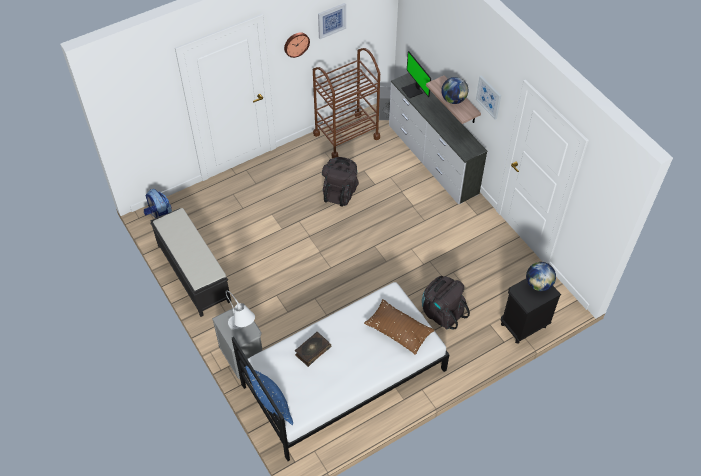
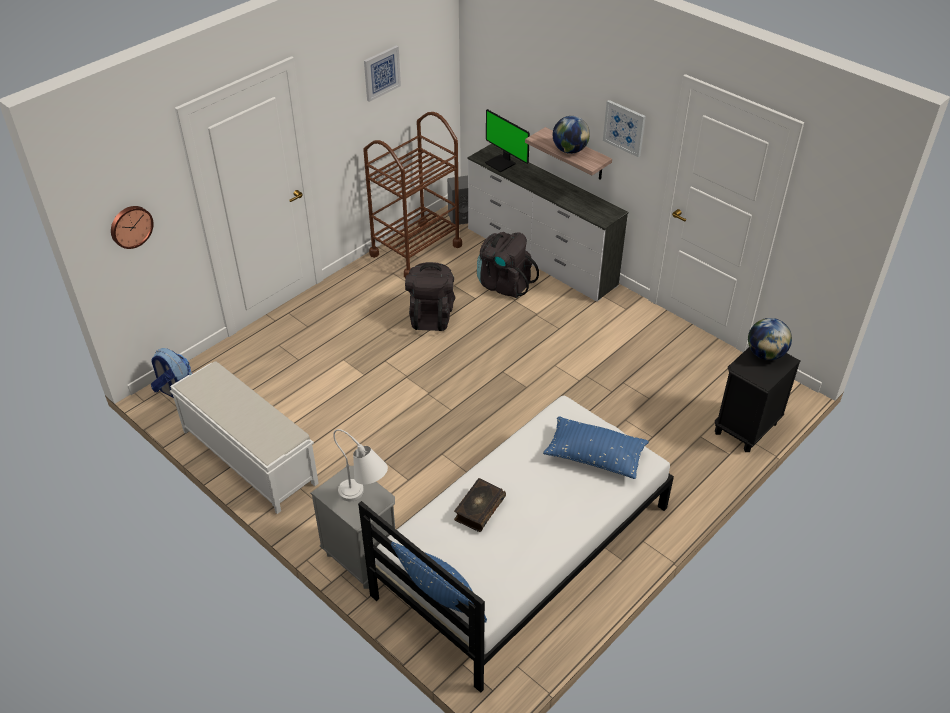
camera: 15 degrees left, 10 degrees down
black bench [150,208,231,317] -> white bench [170,361,319,514]
wall clock [284,32,310,58] -> wall clock moved to [111,206,154,249]
brown pillow [364,299,435,355] -> blue pillow [543,416,649,479]
black backpack [422,276,470,330] -> black backpack moved to [477,232,539,298]

